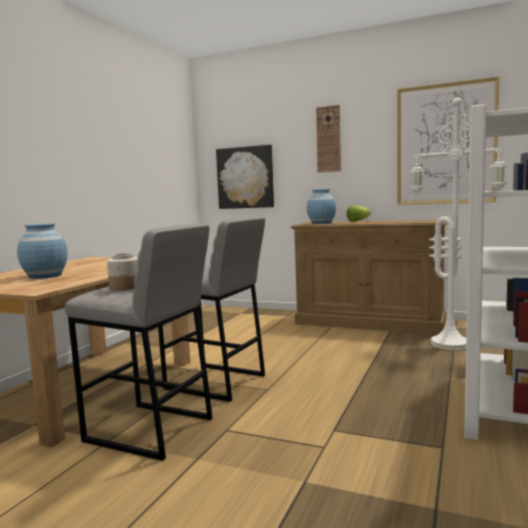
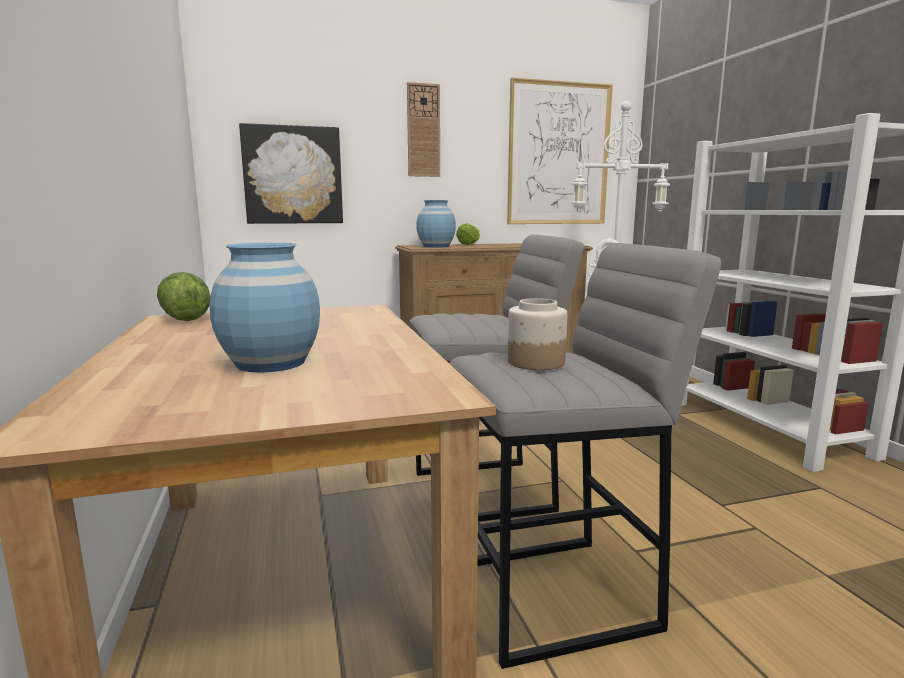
camera: 40 degrees left, 5 degrees up
none -> lettuce [157,272,211,321]

